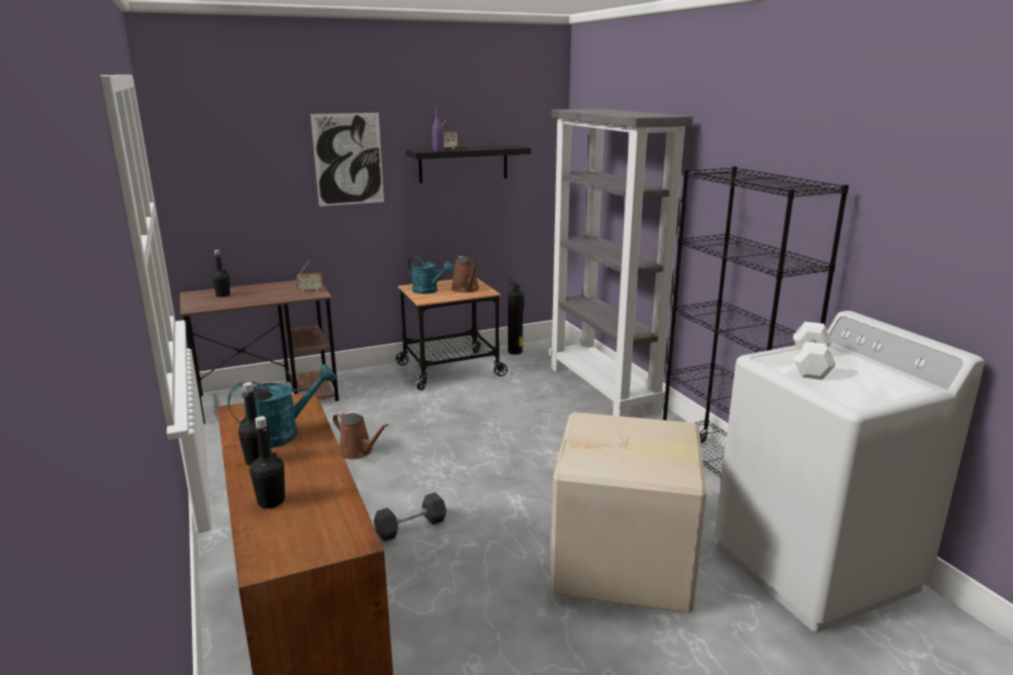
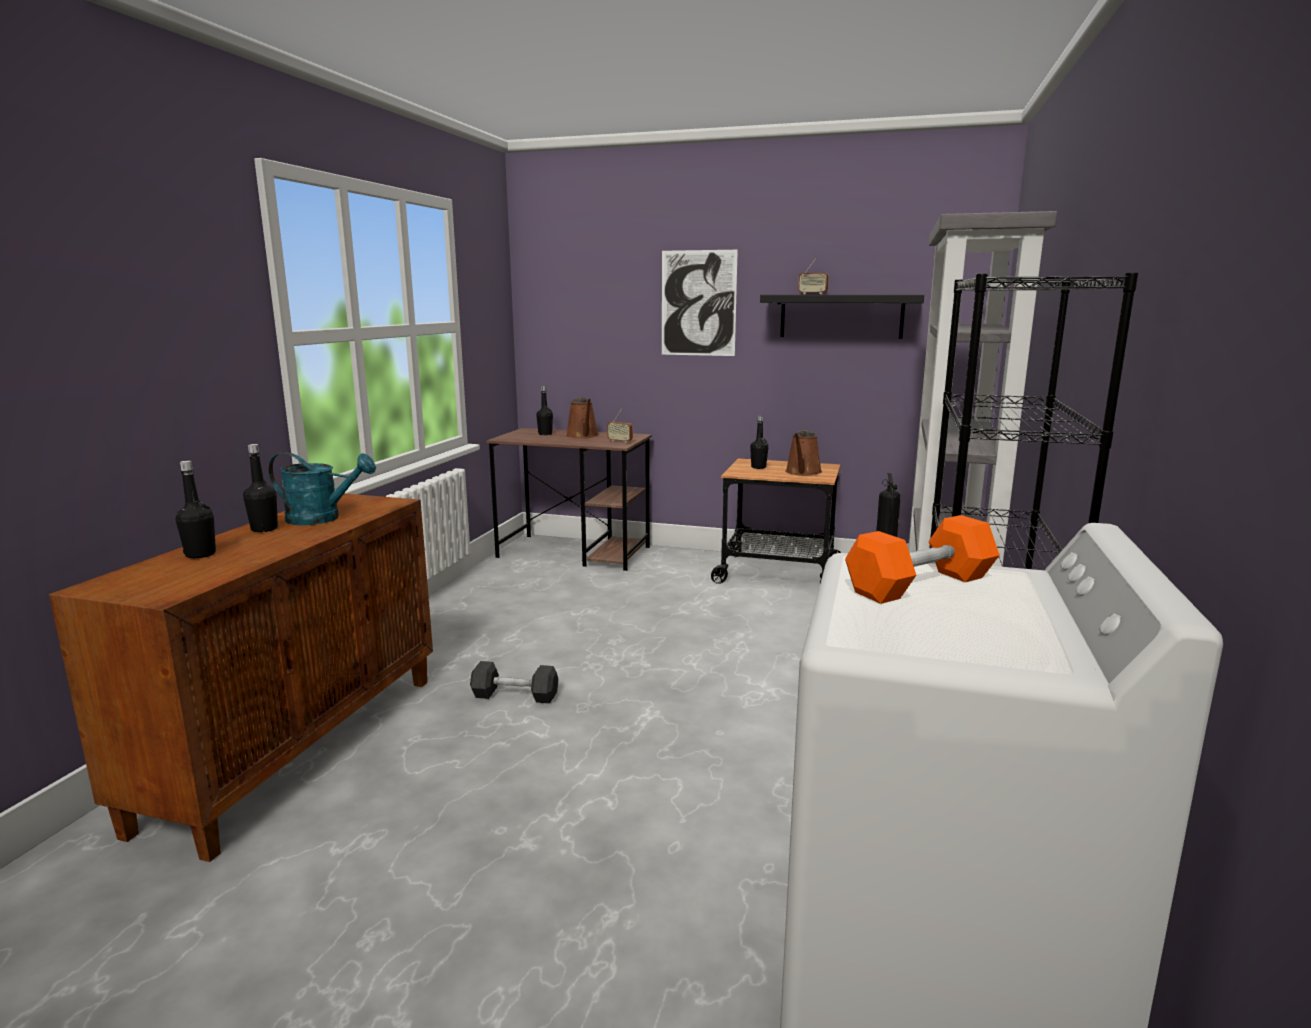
camera: 40 degrees right, 5 degrees down
brown watering can [333,412,389,459] -> brown watering can moved to [566,397,599,438]
turquoise watering can [408,256,454,294] -> black bottle [750,416,768,469]
purple bottle [432,105,444,151] -> none
cardboard box [550,412,707,613] -> none
white dumbbell [793,322,835,380] -> orange dumbbell [845,515,1000,604]

